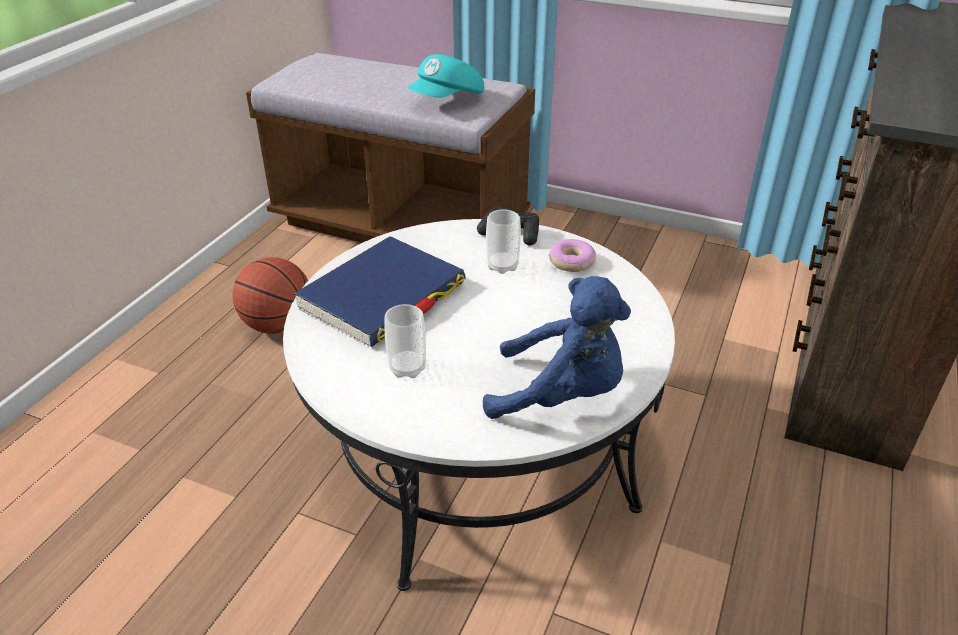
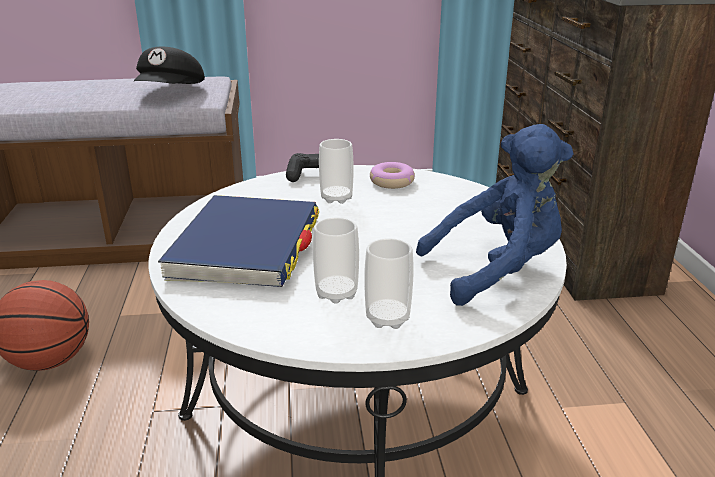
camera: 30 degrees left, 10 degrees down
turquoise cap [407,54,484,98] -> black cap [133,47,205,84]
none -> cup [364,238,413,329]

